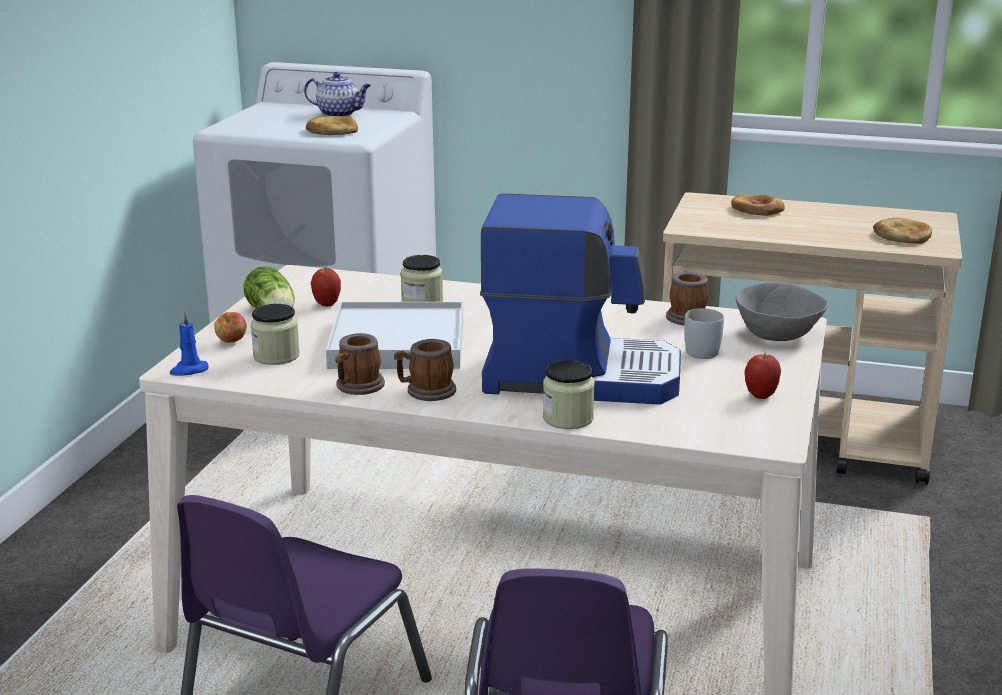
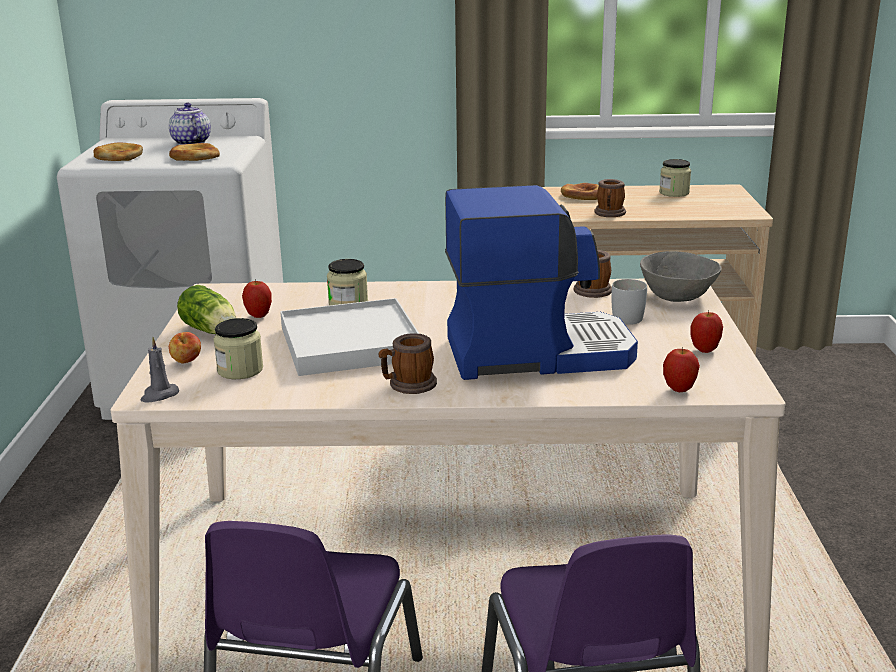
camera: 15 degrees left, 0 degrees up
blue candle [170,312,209,376] -> grey candle [140,337,179,402]
teapot [304,72,371,117] -> teapot turned 120 degrees counterclockwise [169,103,211,145]
mug [336,333,385,395] -> mug moved to [594,179,626,217]
jar [543,360,595,429] -> jar moved to [659,159,691,197]
bread [873,218,932,244] -> bread moved to [93,143,143,161]
none -> apple [663,348,700,392]

